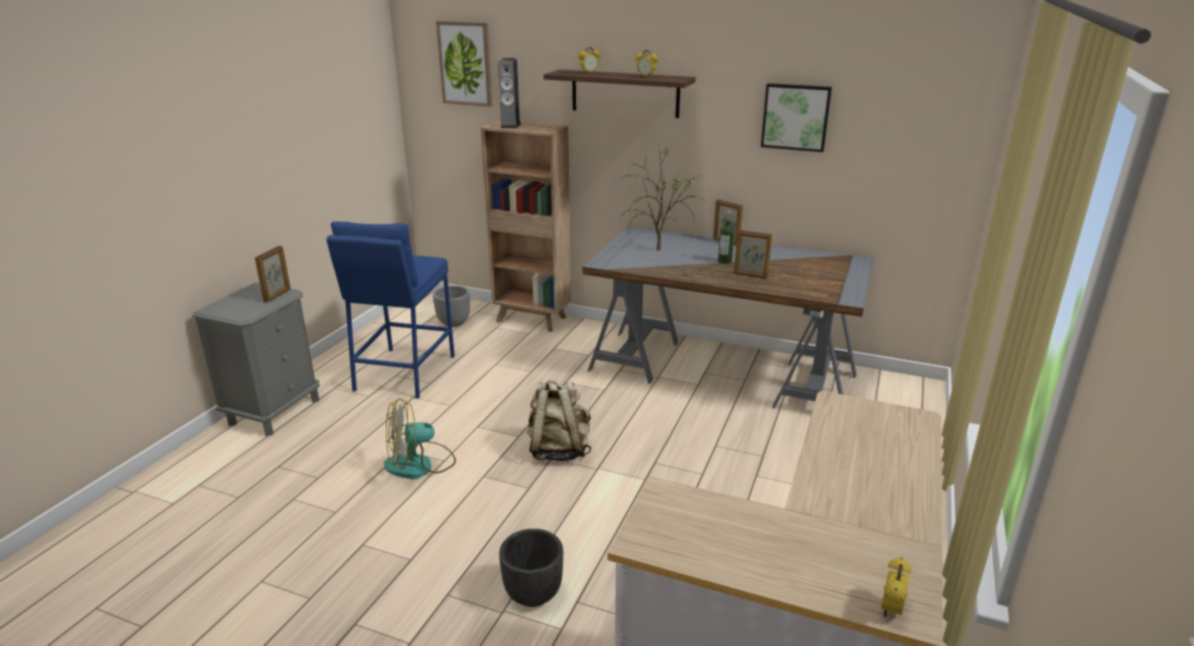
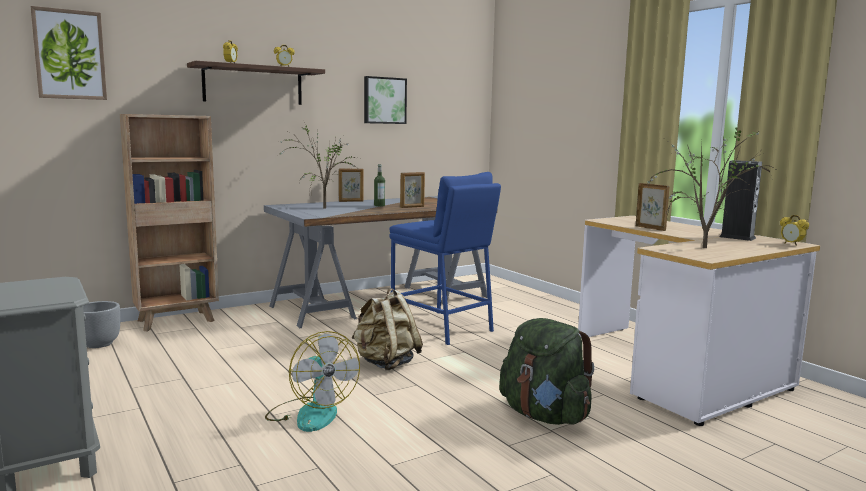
camera: 55 degrees left, 15 degrees down
picture frame [255,246,291,303] -> picture frame moved to [636,183,670,231]
blue stool [326,221,455,399] -> blue stool moved to [389,172,501,345]
fan [384,398,456,479] -> fan turned 45 degrees counterclockwise [265,331,360,432]
speaker [498,58,521,129] -> speaker moved to [719,160,762,241]
black planter [499,529,563,607] -> green backpack [499,318,595,425]
none -> potted plant [647,122,778,248]

